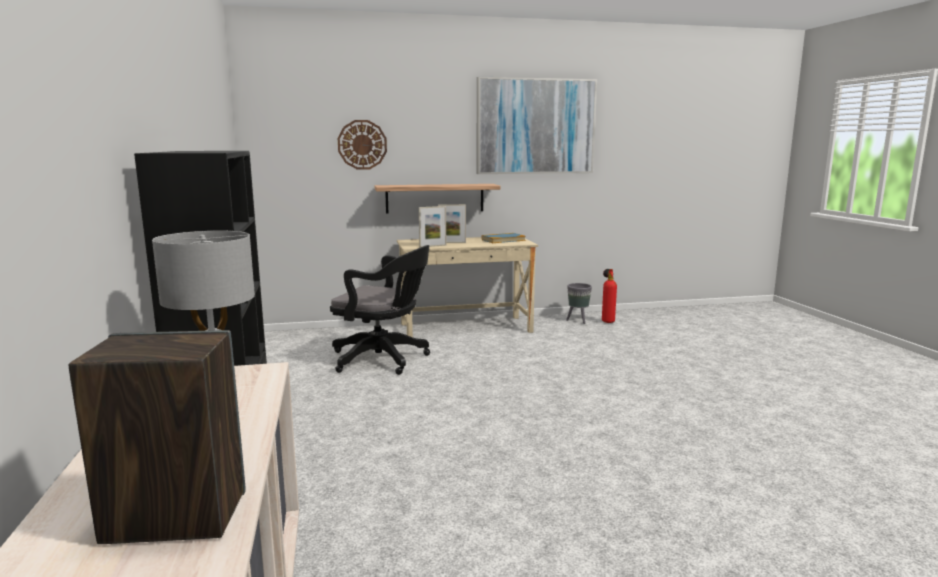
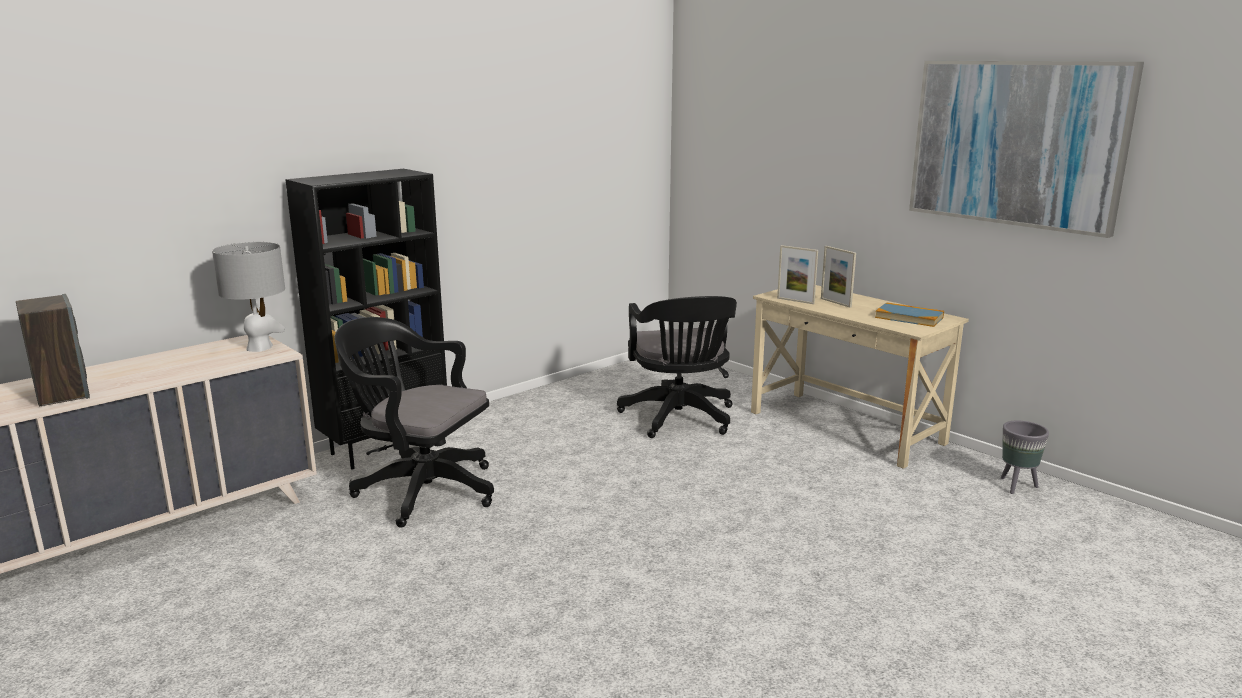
camera: 60 degrees right, 5 degrees up
wall clock [338,120,387,170] -> none
shelf [375,184,500,214] -> none
fire extinguisher [602,269,617,323] -> none
none -> black office chair [334,317,494,528]

